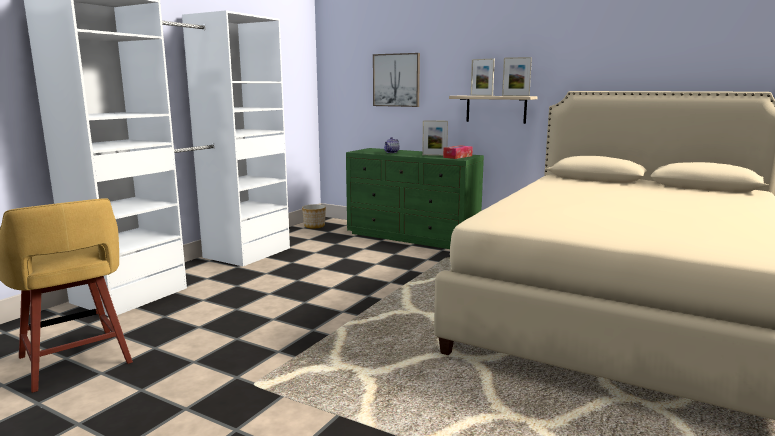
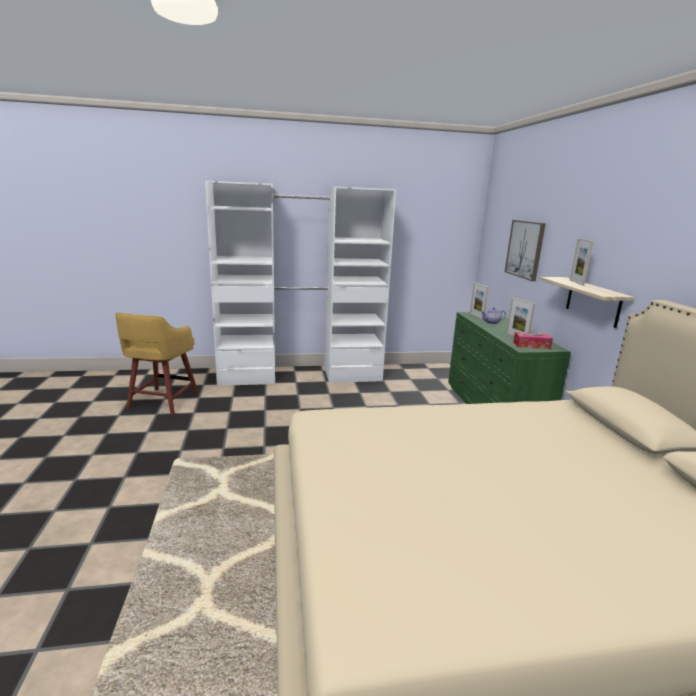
camera: 50 degrees right, 5 degrees up
planter [302,204,326,228] -> none
picture frame [502,57,532,96] -> picture frame moved to [470,283,489,319]

